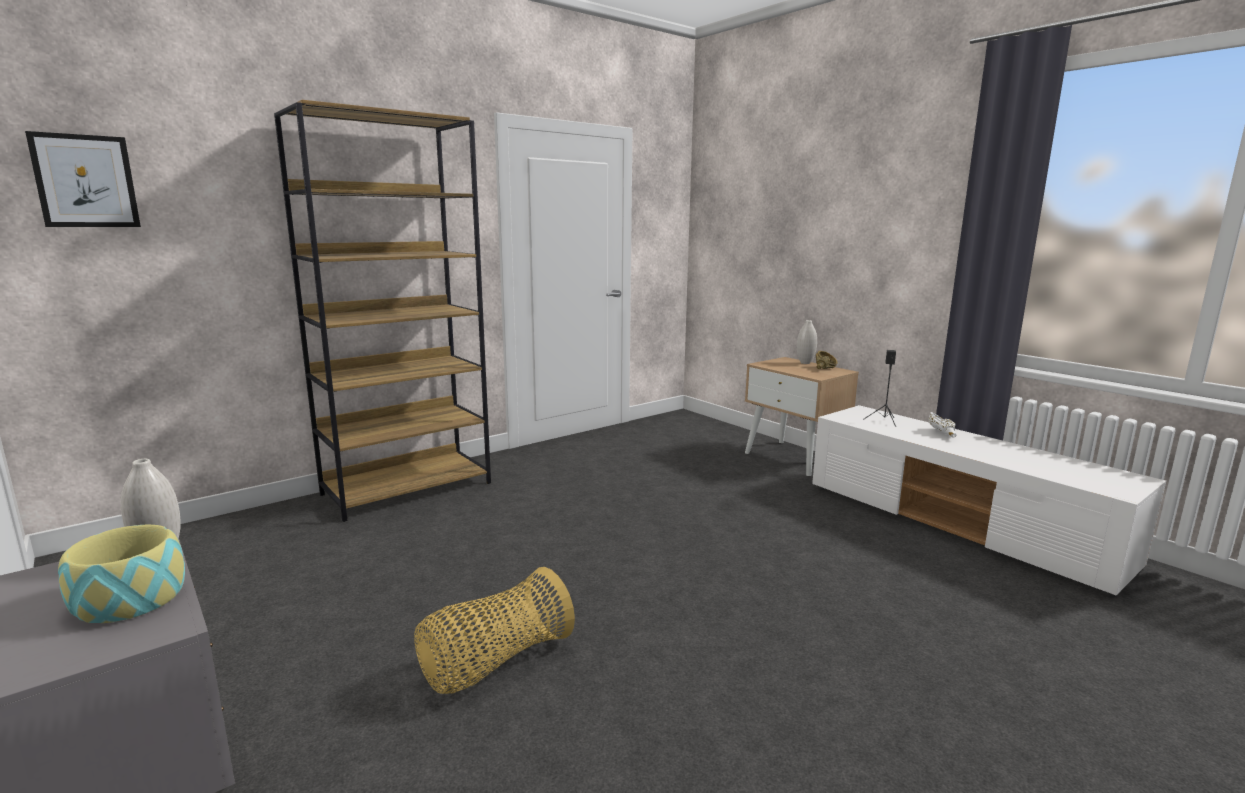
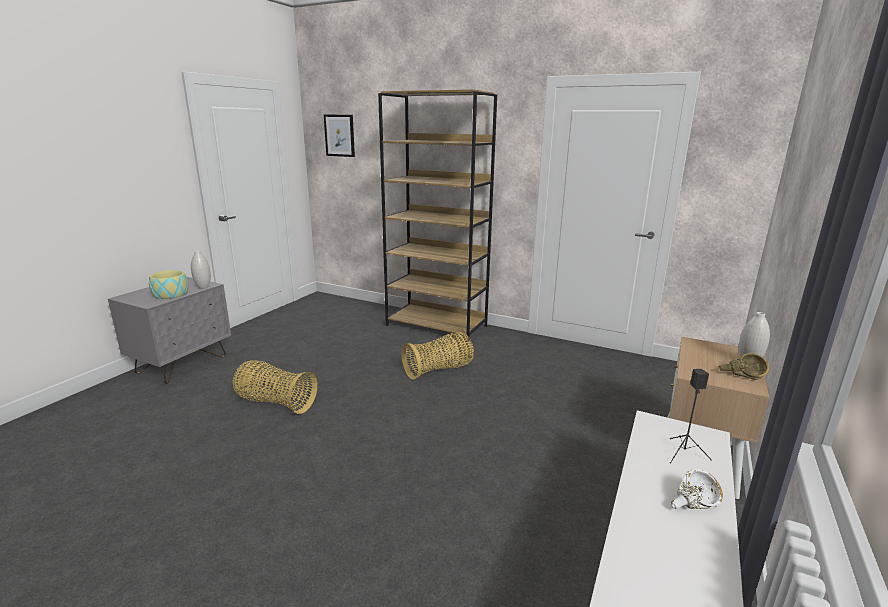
camera: 65 degrees right, 5 degrees up
none -> basket [401,332,474,380]

